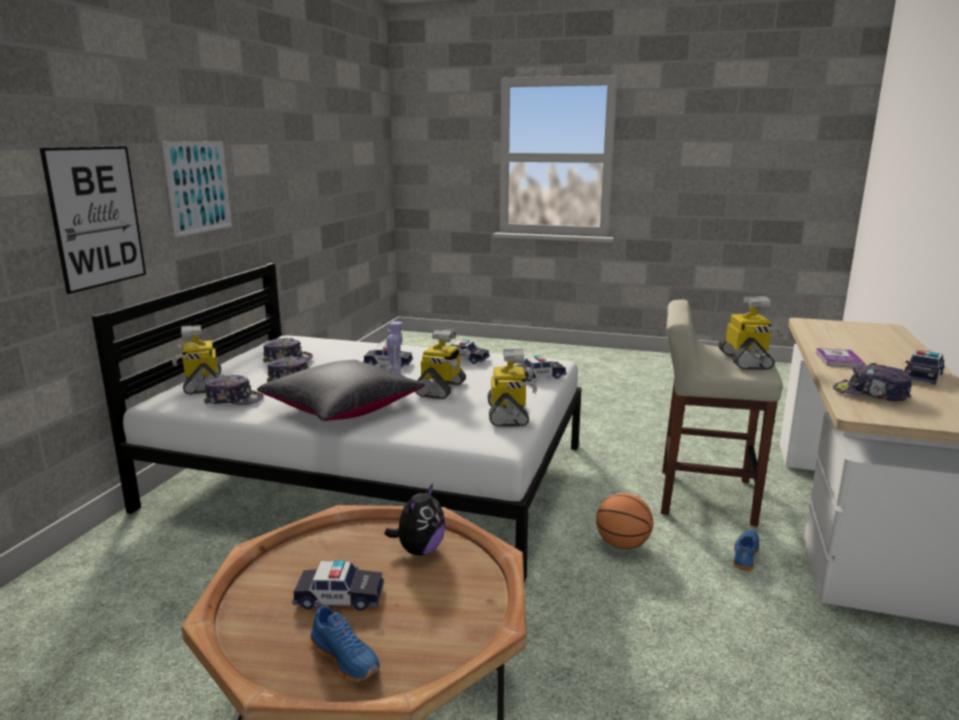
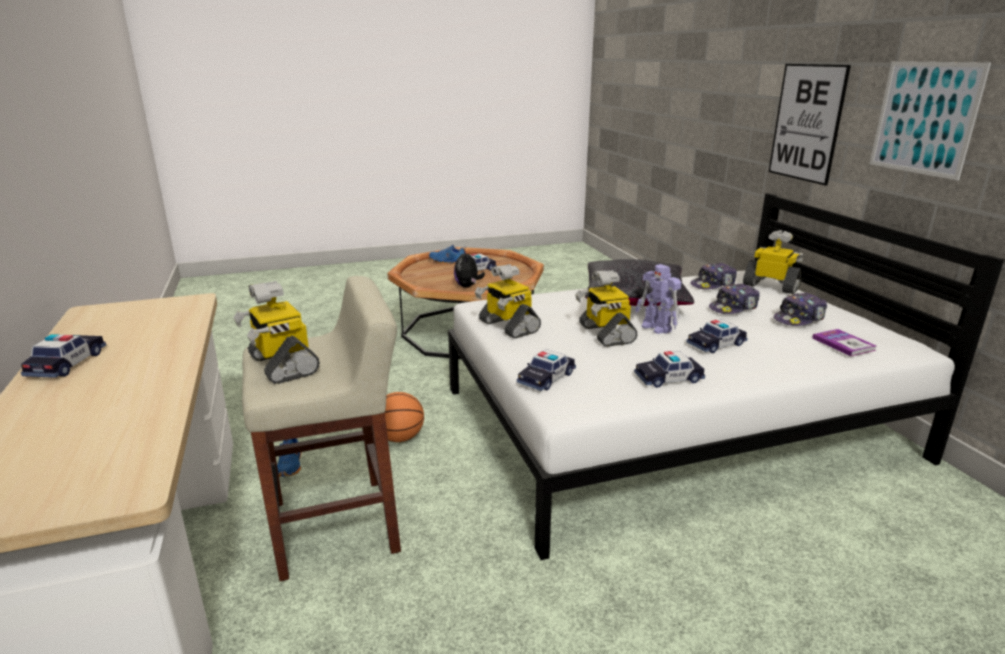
camera: 145 degrees right, 5 degrees up
book [815,348,865,367] -> book moved to [812,329,876,356]
cap [833,363,912,401] -> none

